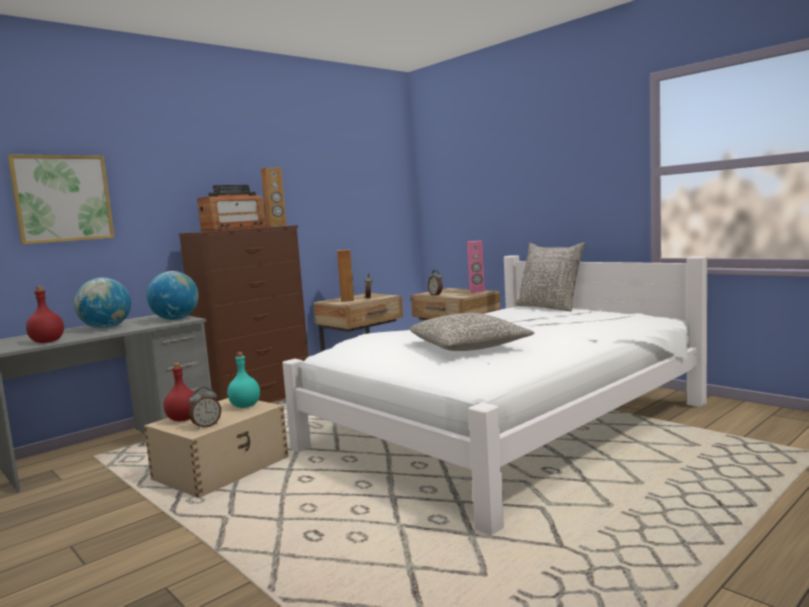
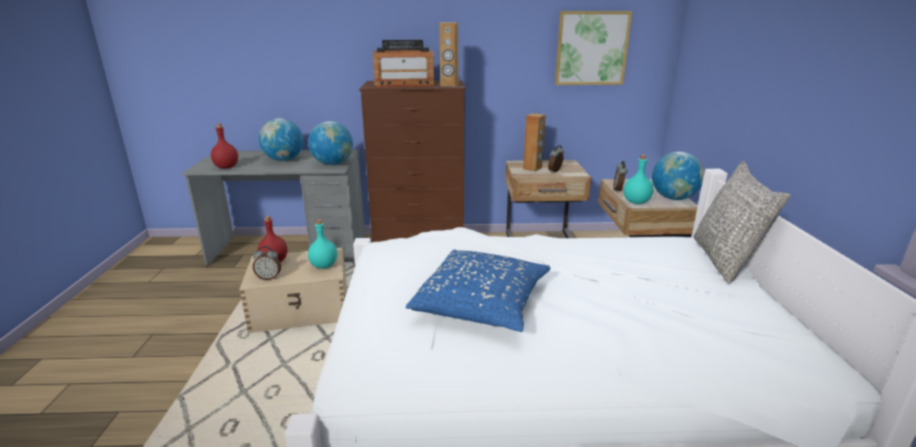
camera: 40 degrees right, 15 degrees up
picture [7,154,115,245] -> picture moved to [555,11,632,85]
grey pillow [410,313,534,351] -> blue pillow [406,250,550,332]
pink speaker [467,241,485,293] -> globe [652,152,704,200]
none -> turquoise bottle [624,155,653,204]

